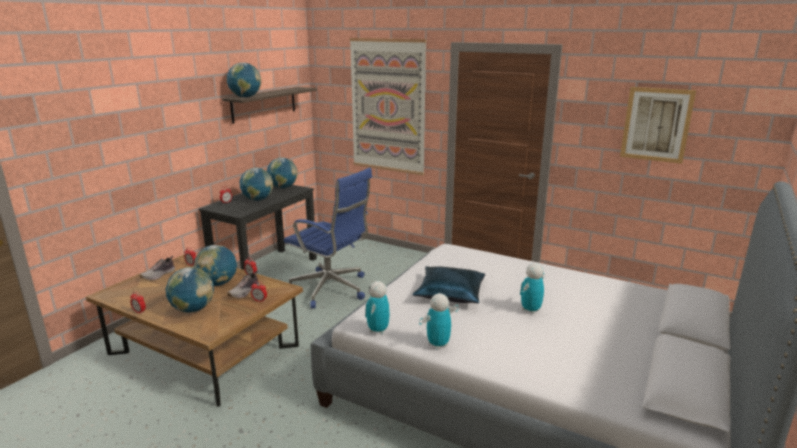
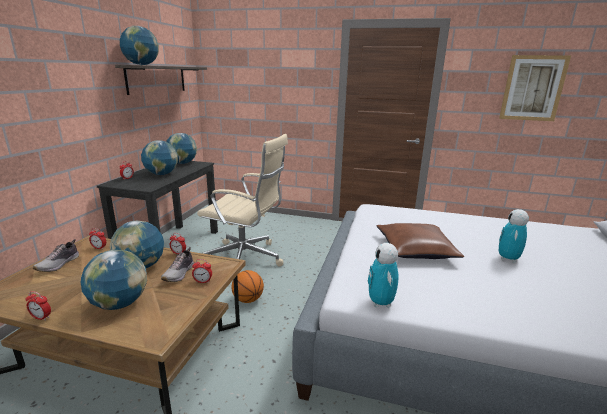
camera: 15 degrees left, 0 degrees up
blue office chair [284,168,372,308] -> beige office chair [197,134,288,267]
picture [350,38,427,175] -> none
blue pillow [413,266,485,303] -> brown pillow [377,223,464,259]
toy robot [419,293,458,349] -> none
none -> basketball [231,270,264,303]

